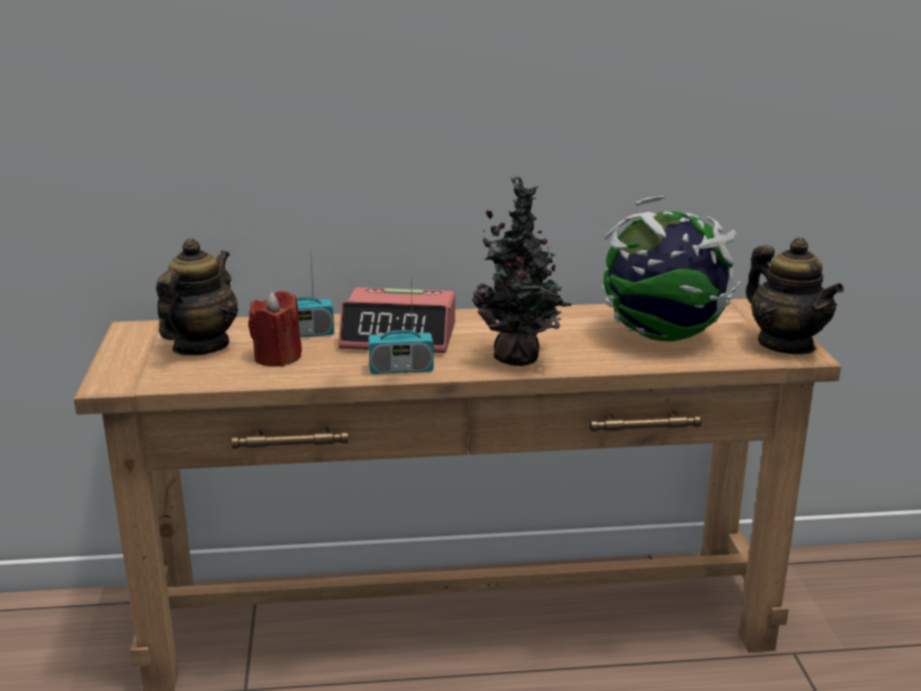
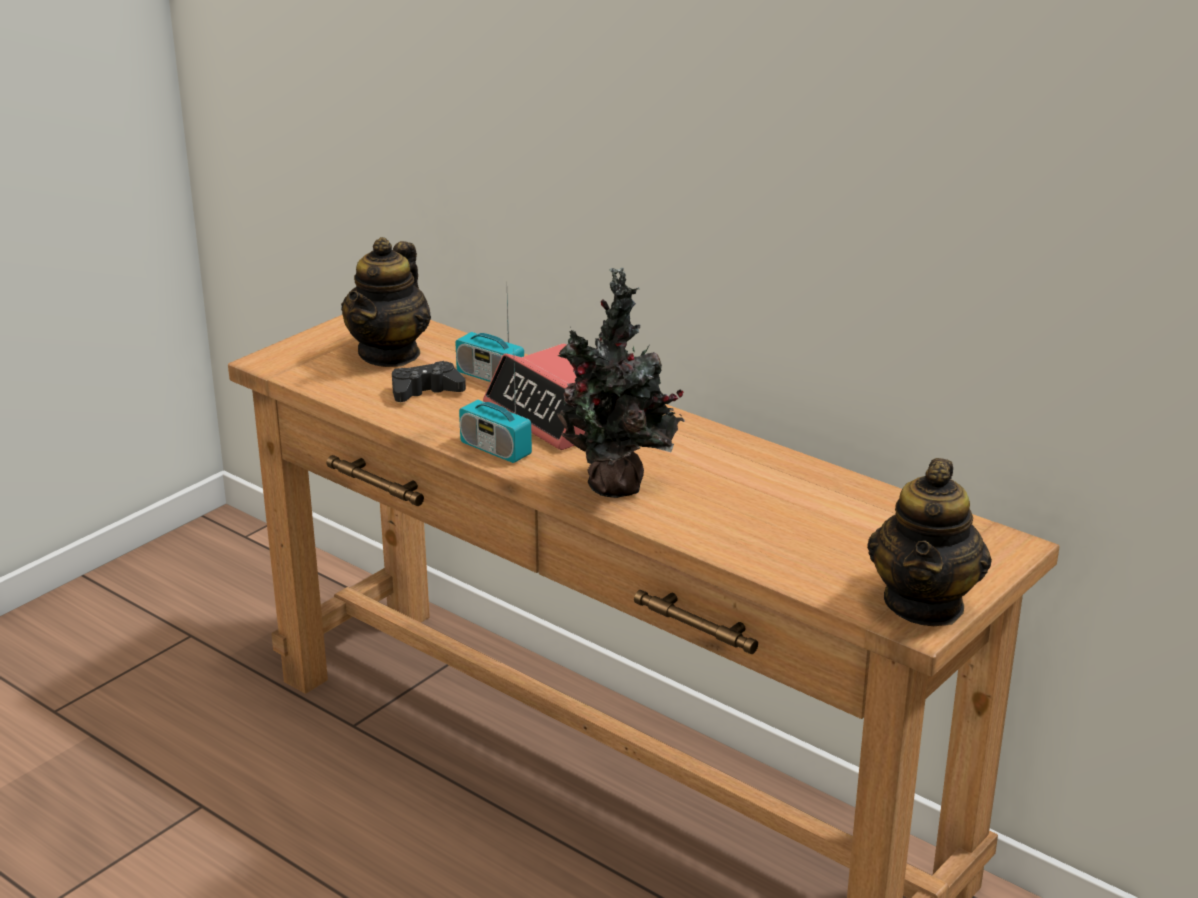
camera: 45 degrees right, 5 degrees up
teapot [156,238,238,356] -> teapot turned 135 degrees clockwise [341,237,431,367]
red candle [248,291,302,366] -> black game controller [392,361,466,402]
globe [602,196,741,341] -> none

